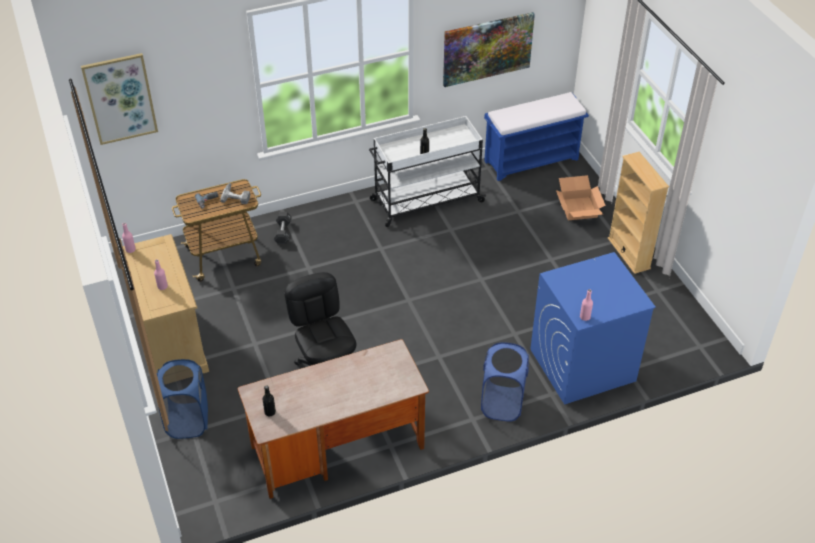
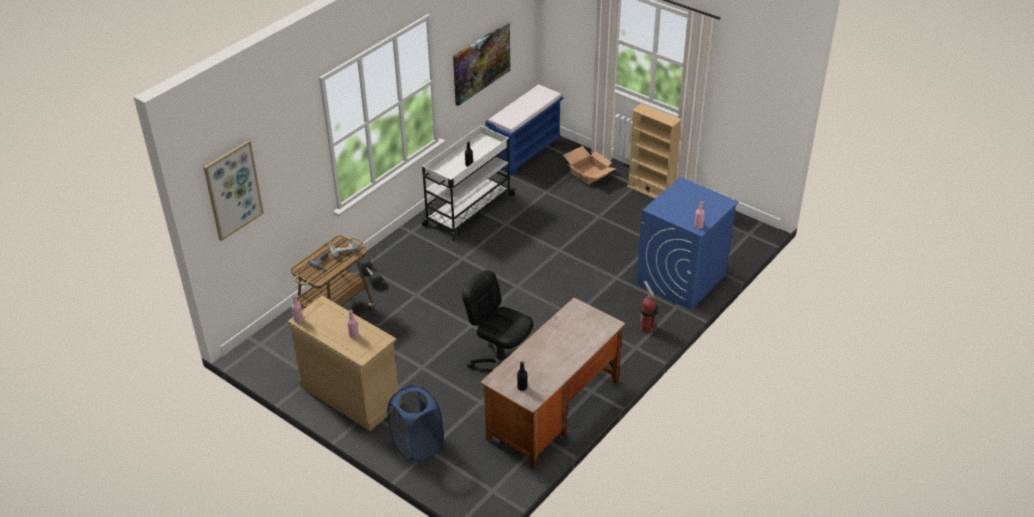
camera: 30 degrees left, 5 degrees down
blue laundry basket [481,342,529,421] -> fire extinguisher [640,281,658,335]

